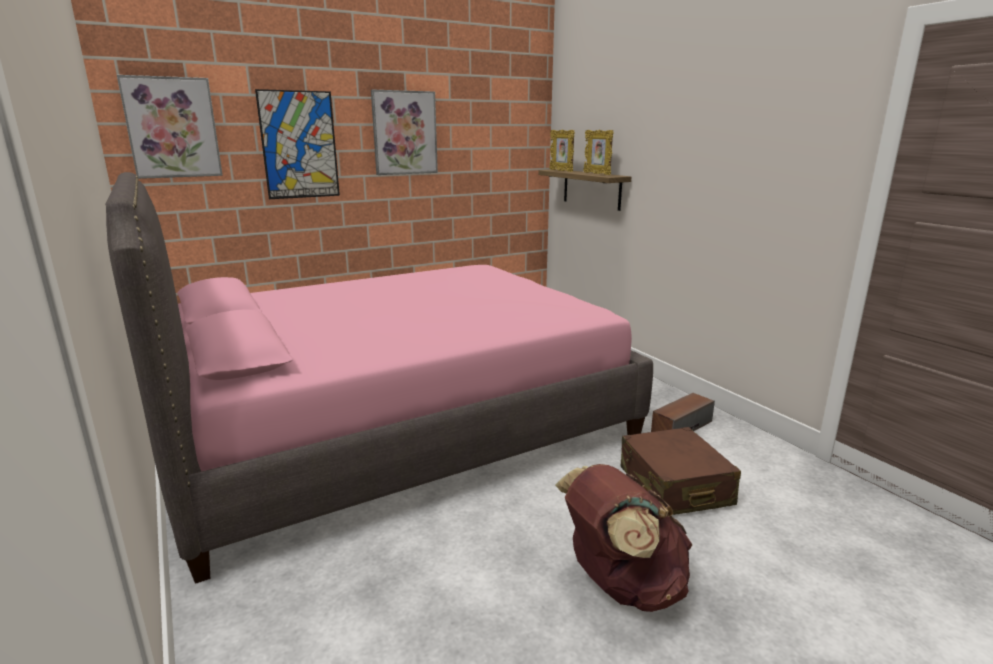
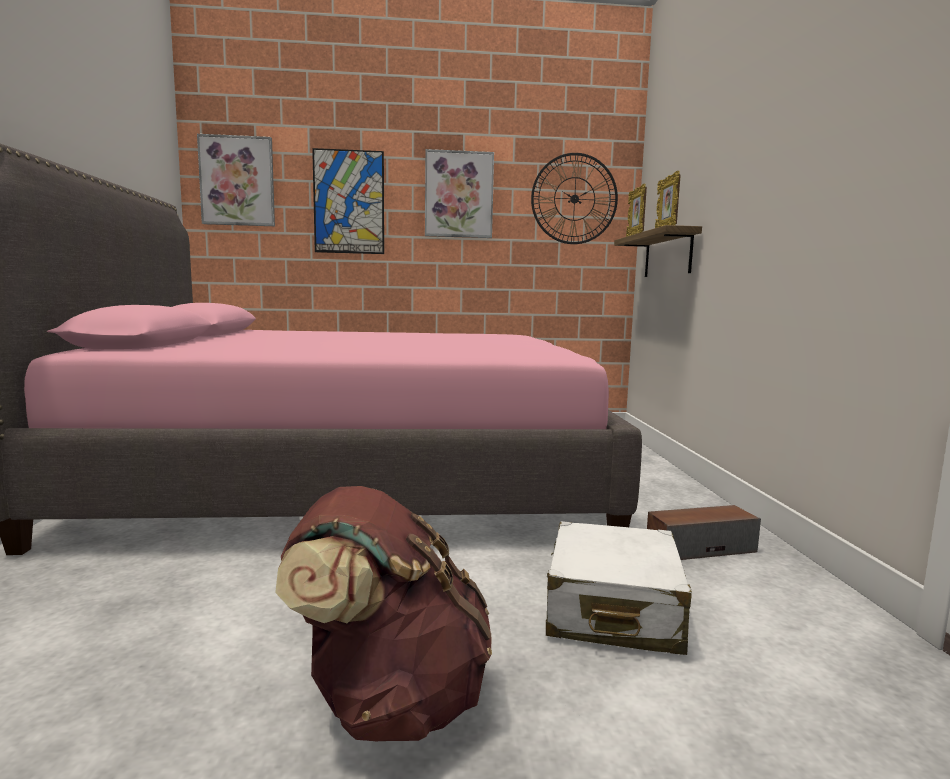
camera: 25 degrees right, 10 degrees down
brown suitcase [621,427,741,515] -> white suitcase [546,521,692,655]
none -> wall clock [531,153,618,244]

